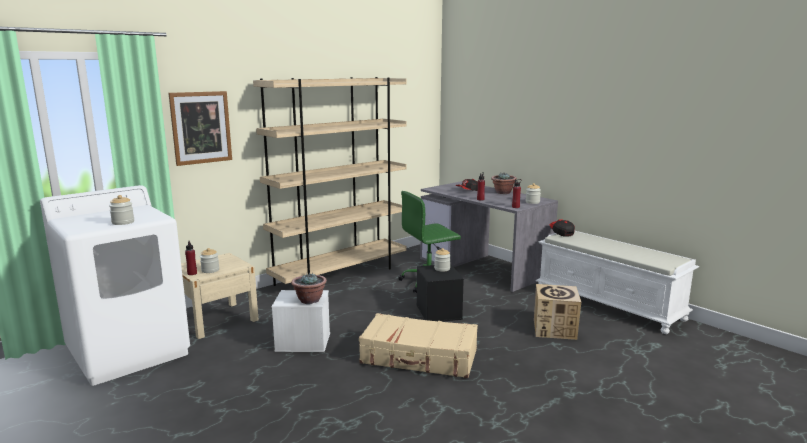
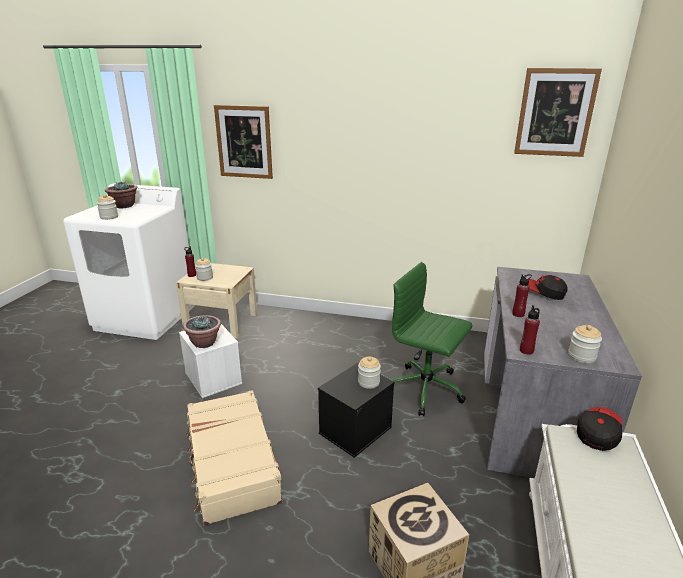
camera: 55 degrees right, 10 degrees up
beige bookcase [253,77,407,286] -> none
potted plant [491,173,517,194] -> potted plant moved to [105,182,138,208]
none -> picture [514,68,602,157]

